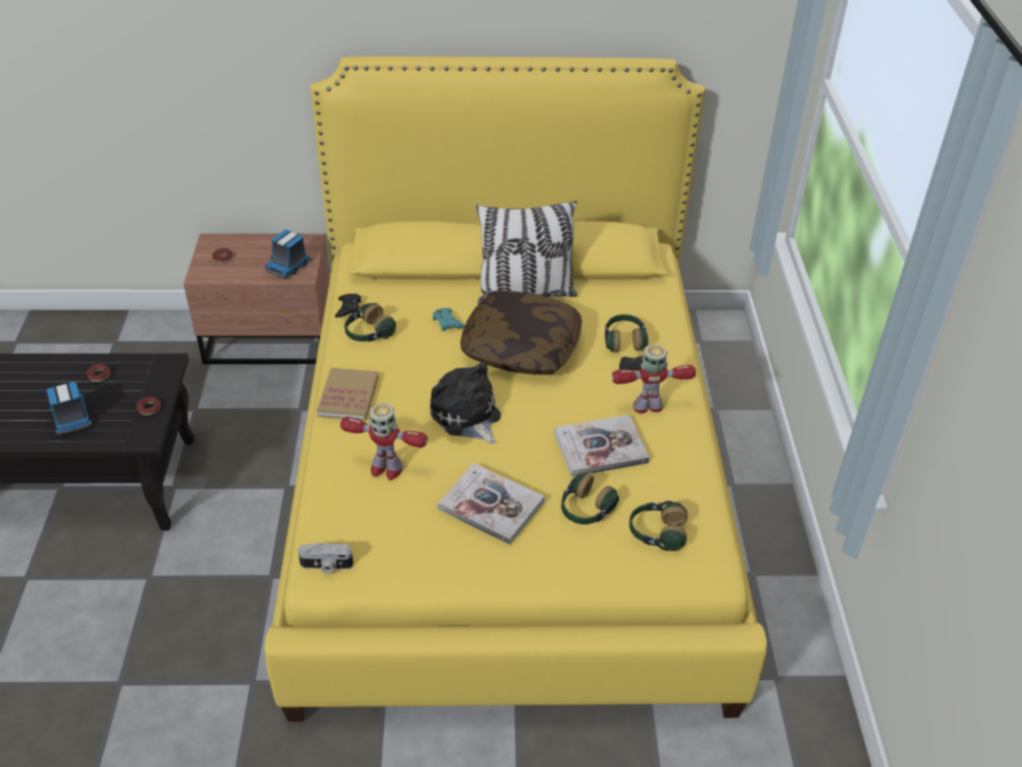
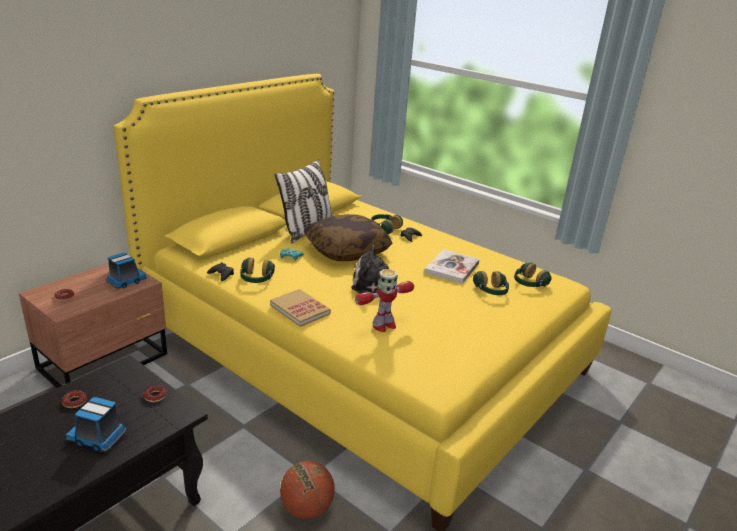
camera: 50 degrees left, 15 degrees down
toy truck [265,230,312,278] -> toy truck turned 120 degrees counterclockwise [106,253,147,289]
camera [298,542,353,574] -> none
book [438,463,545,545] -> none
toy robot [612,344,696,413] -> none
none -> basketball [280,461,335,519]

